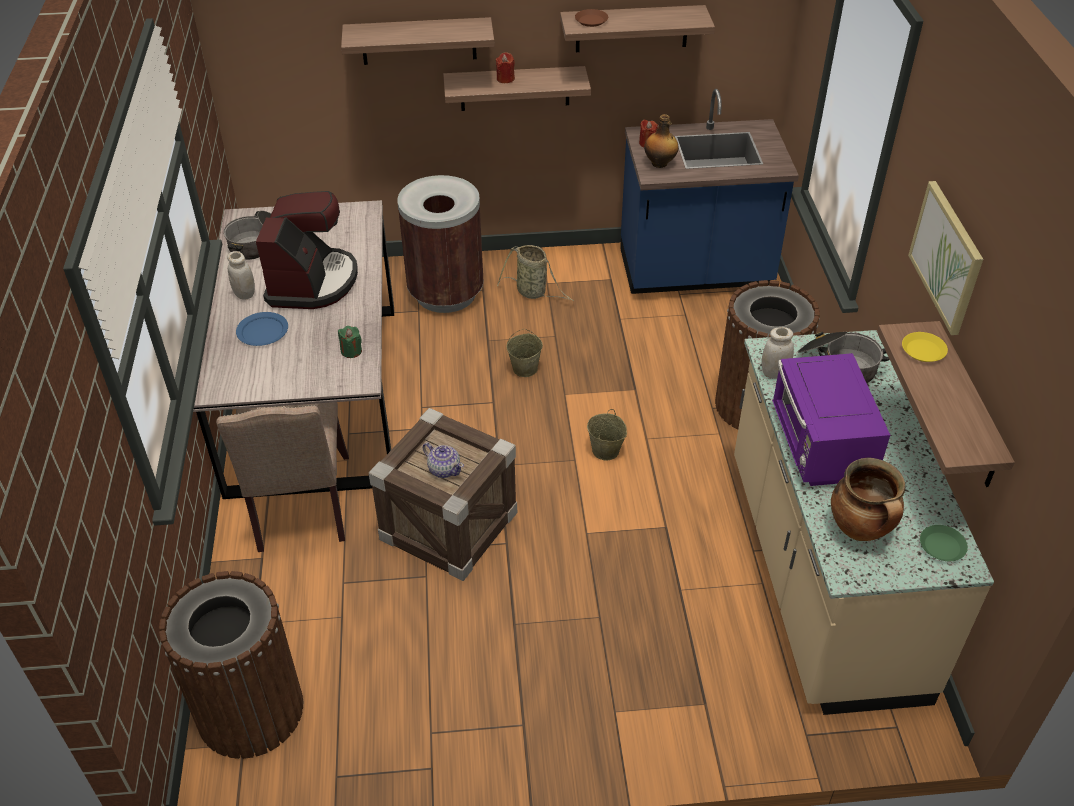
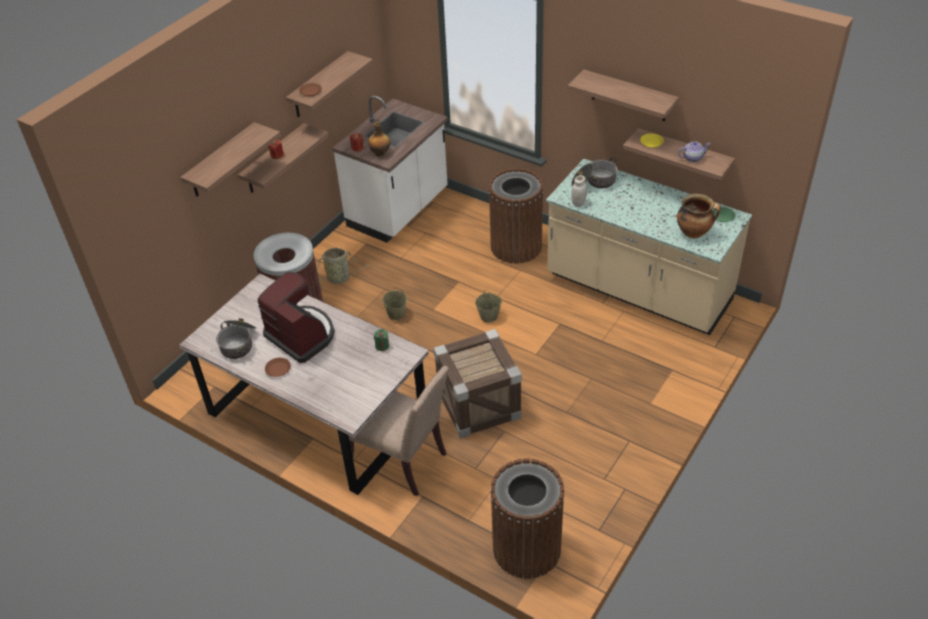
camera: 50 degrees left, 0 degrees up
white jar [227,251,255,299] -> brown plate [265,358,291,377]
blue plate [236,312,288,346] -> none
teapot [423,443,464,478] -> teapot moved to [678,141,711,162]
blue counter [620,89,799,294] -> white counter [333,96,448,243]
purple microwave [772,353,890,486] -> none
picture [908,181,983,335] -> shelf [568,70,679,121]

